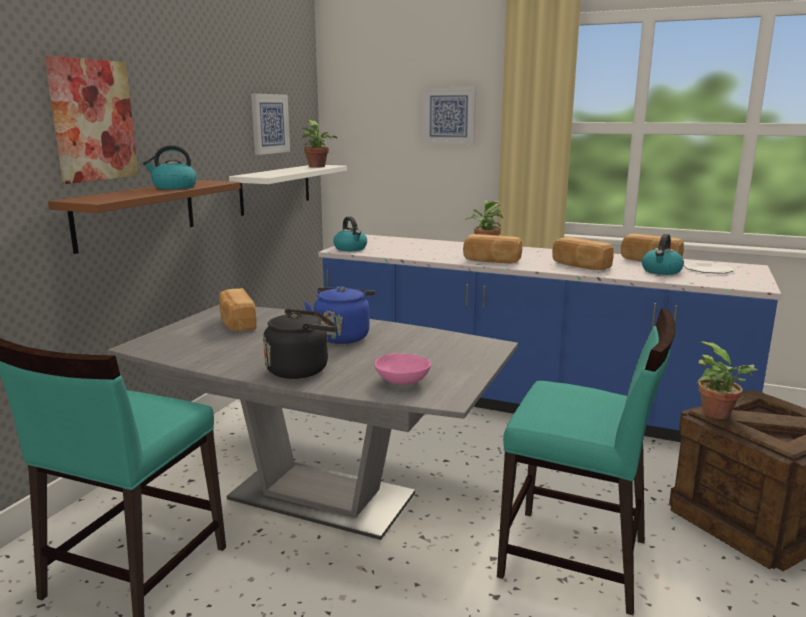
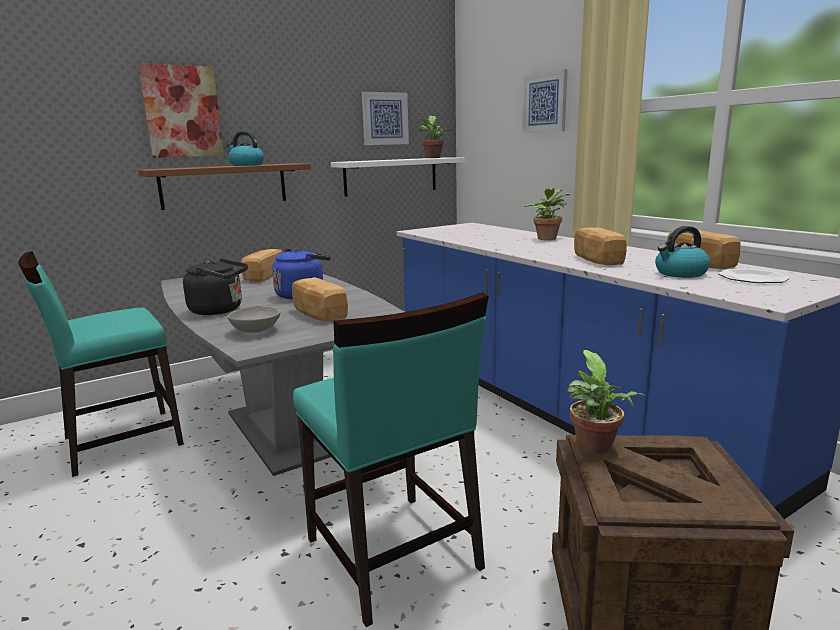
camera: 35 degrees right, 0 degrees up
kettle [333,216,367,251] -> none
pink bowl [374,353,431,385] -> grey bowl [227,306,281,333]
bread [463,234,522,263] -> bread moved to [292,277,348,321]

